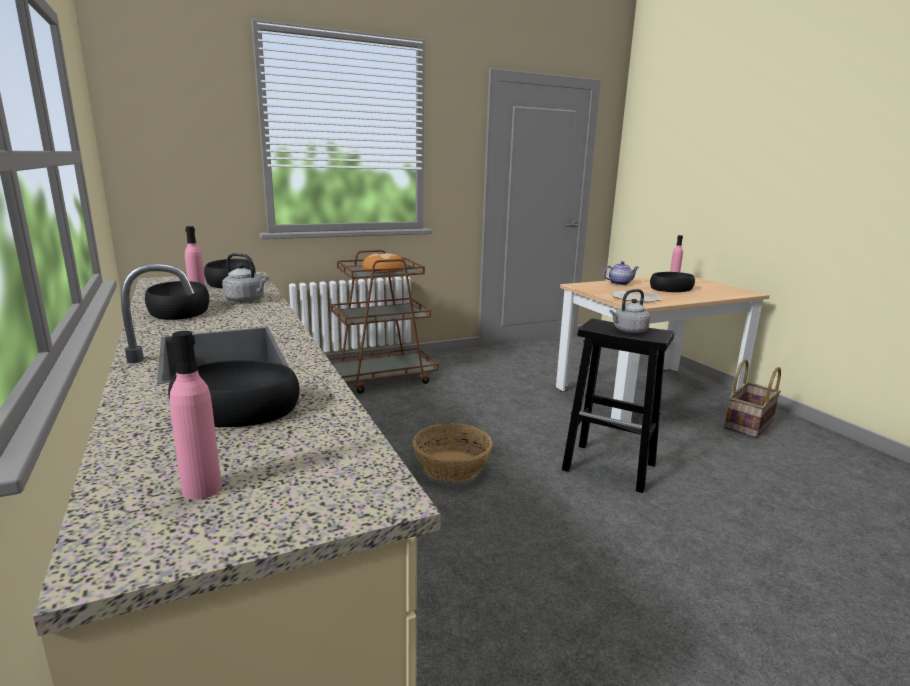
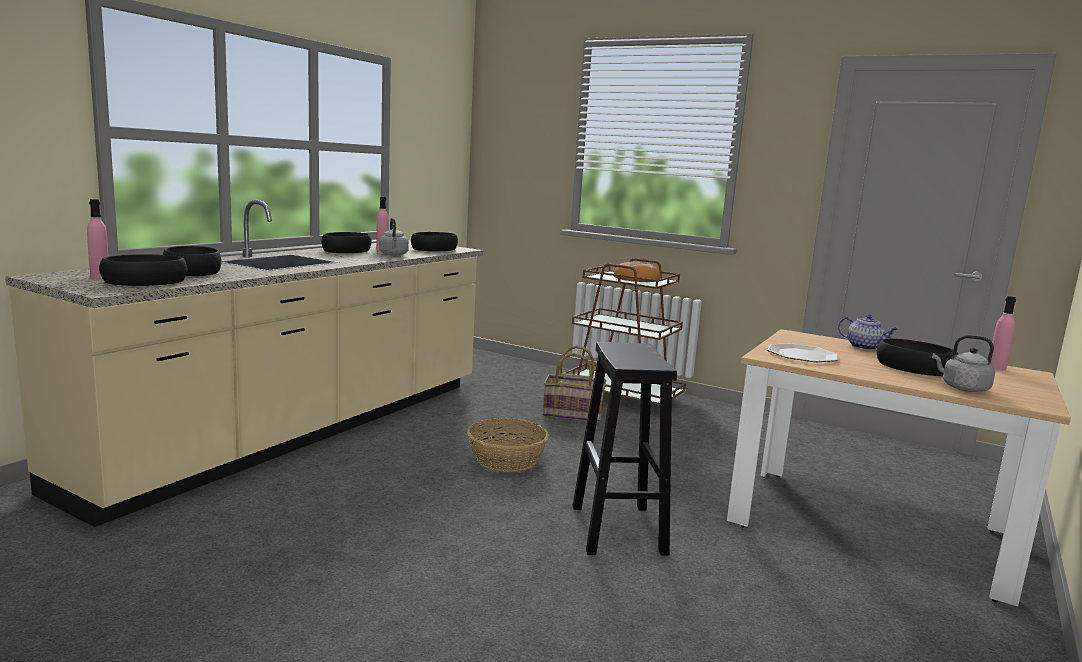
camera: 55 degrees right, 5 degrees down
grey kettle [609,289,650,333] -> grey kettle moved to [932,335,995,392]
basket [724,359,781,438] -> basket moved to [543,345,606,422]
none -> black bowl [99,254,187,286]

